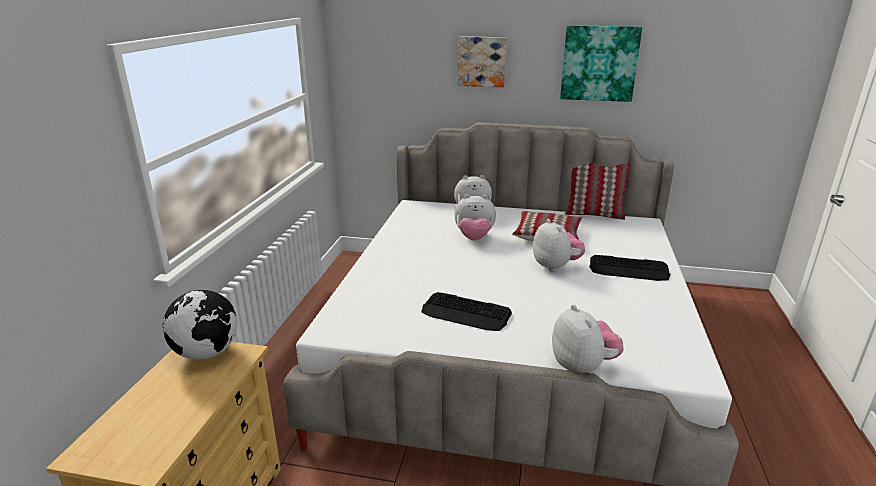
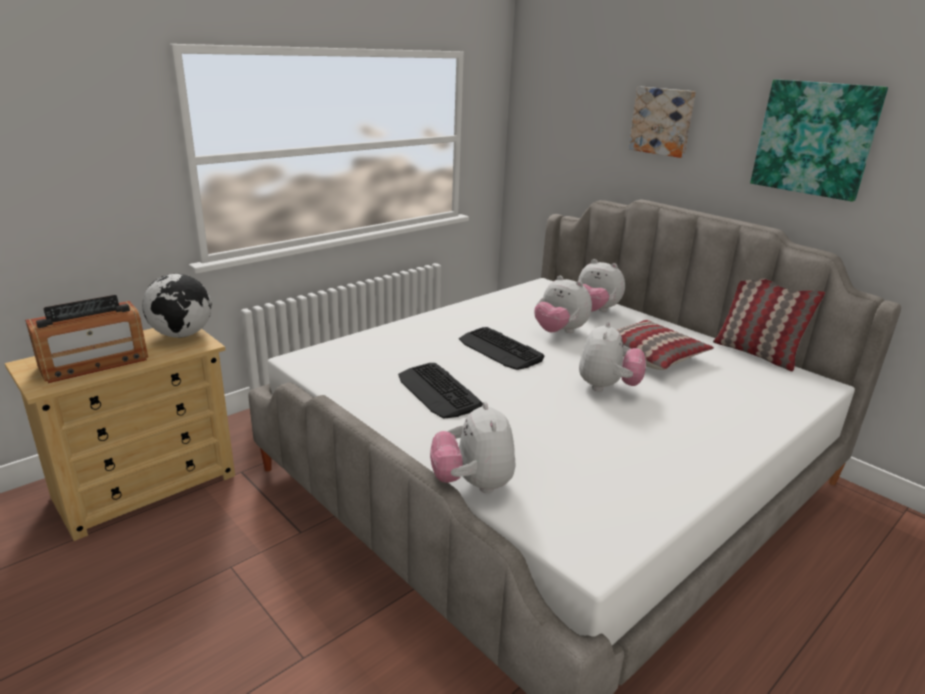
camera: 35 degrees right, 0 degrees up
plush toy [552,304,624,373] -> plush toy turned 150 degrees clockwise [430,402,515,493]
keyboard [589,255,671,281] -> keyboard moved to [459,327,544,370]
none -> radio [25,295,148,383]

